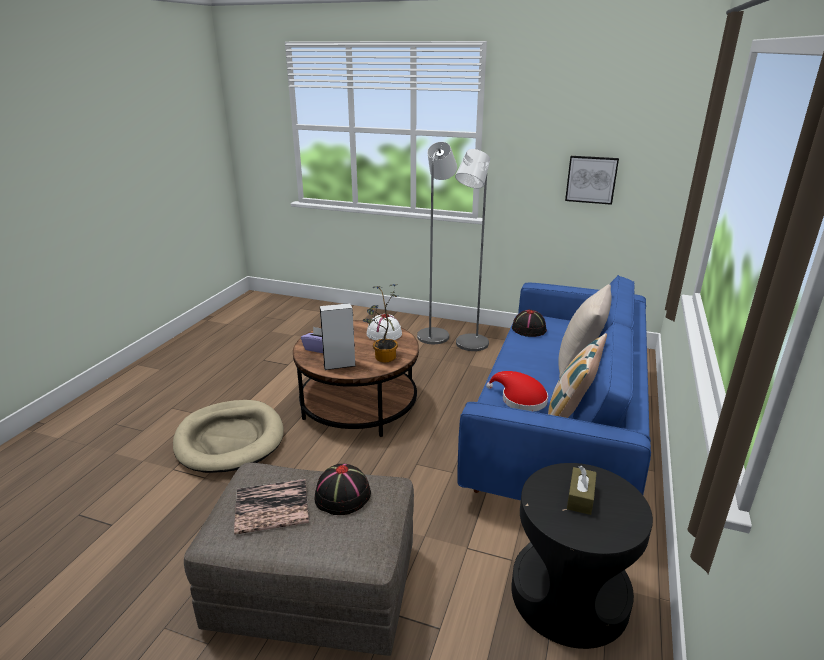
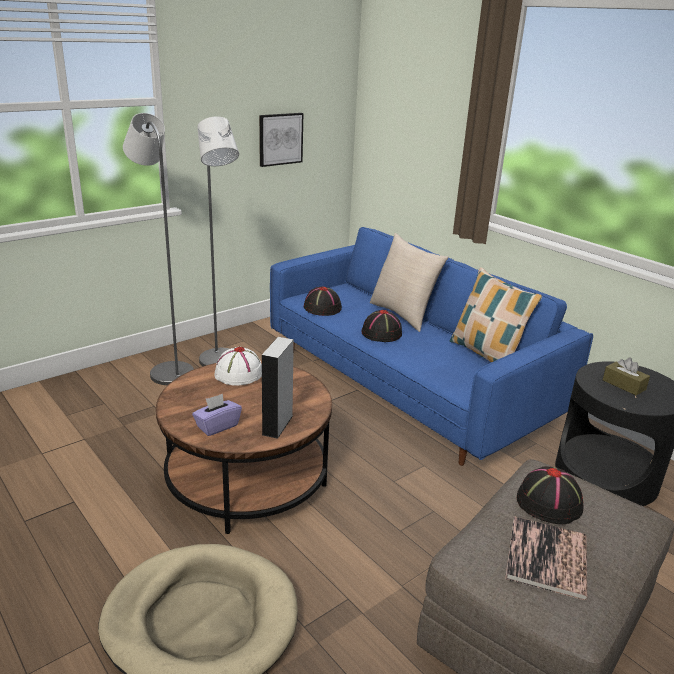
camera: 60 degrees left, 0 degrees up
potted plant [363,284,398,362] -> none
red hat [486,371,548,412] -> none
none -> black hat [361,310,402,342]

